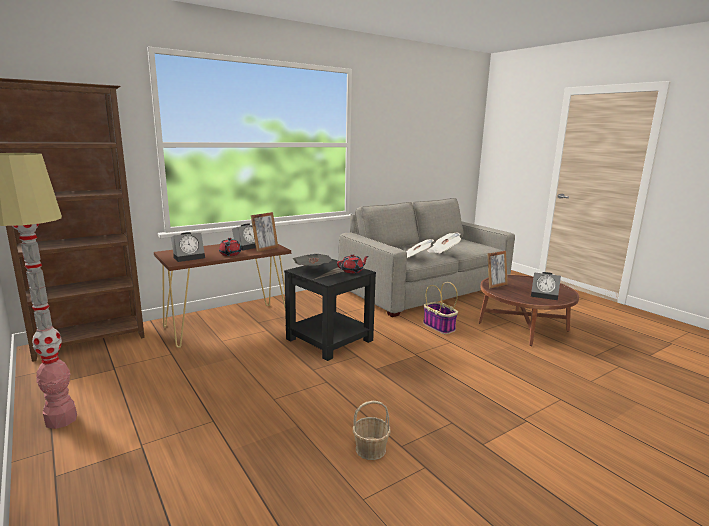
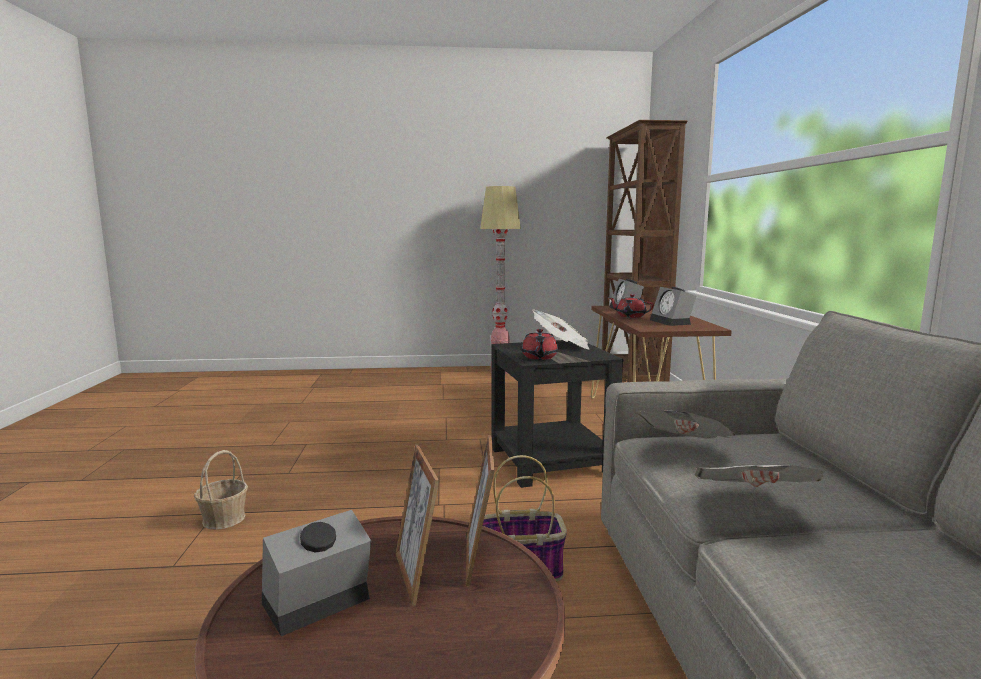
camera: 120 degrees right, 5 degrees down
picture frame [251,212,278,252] -> picture frame moved to [396,445,439,606]
basket [353,401,391,460] -> basket moved to [194,450,248,530]

